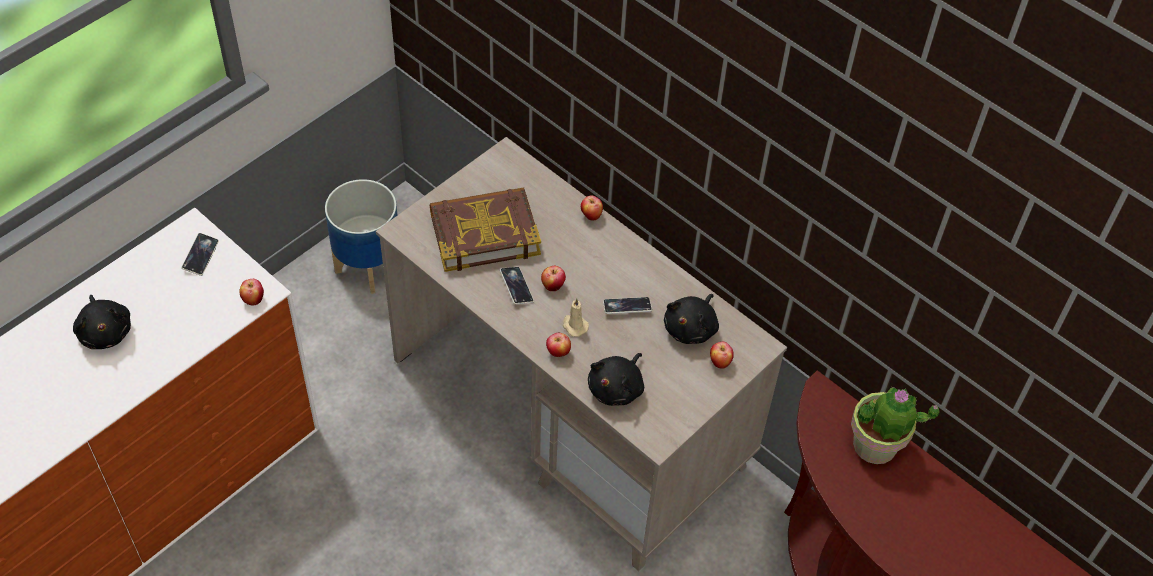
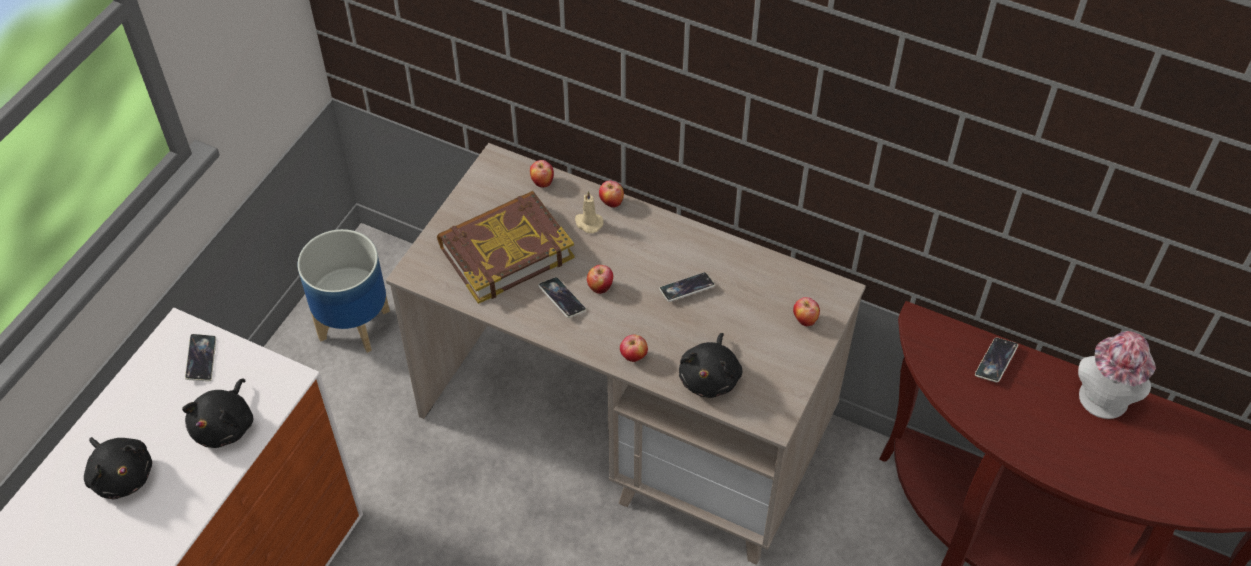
camera: 15 degrees left, 0 degrees up
apple [239,279,264,305] -> apple moved to [530,160,554,188]
beige candle [563,298,589,337] -> beige candle moved to [575,191,604,233]
black plush toy [664,294,719,344] -> black plush toy moved to [182,379,253,448]
potted plant [851,387,940,464] -> phone [975,338,1018,382]
none -> hat [1078,331,1156,419]

